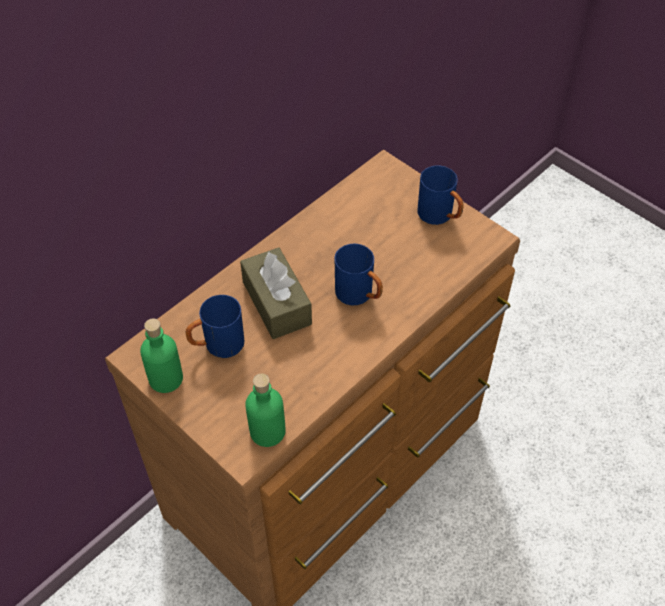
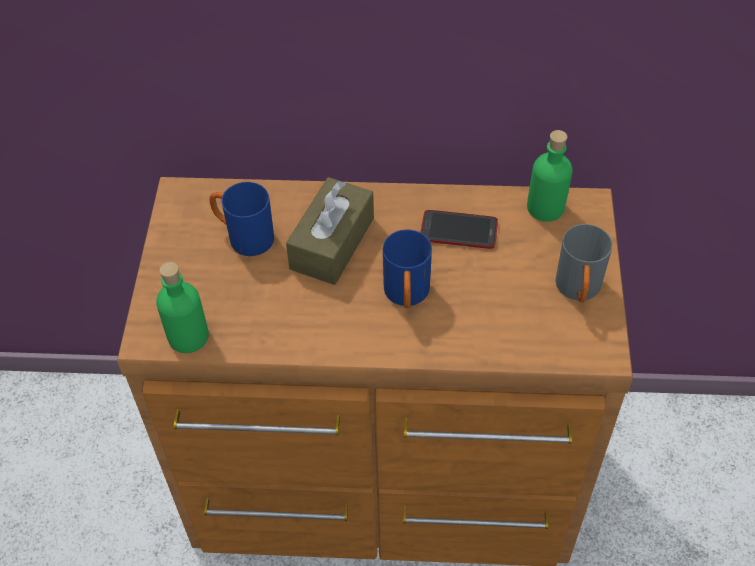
camera: 50 degrees right, 0 degrees up
green bottle [140,318,183,393] -> green bottle moved to [527,130,573,222]
blue mug [417,165,464,225] -> grey mug [555,224,612,302]
none -> phone [421,210,498,249]

